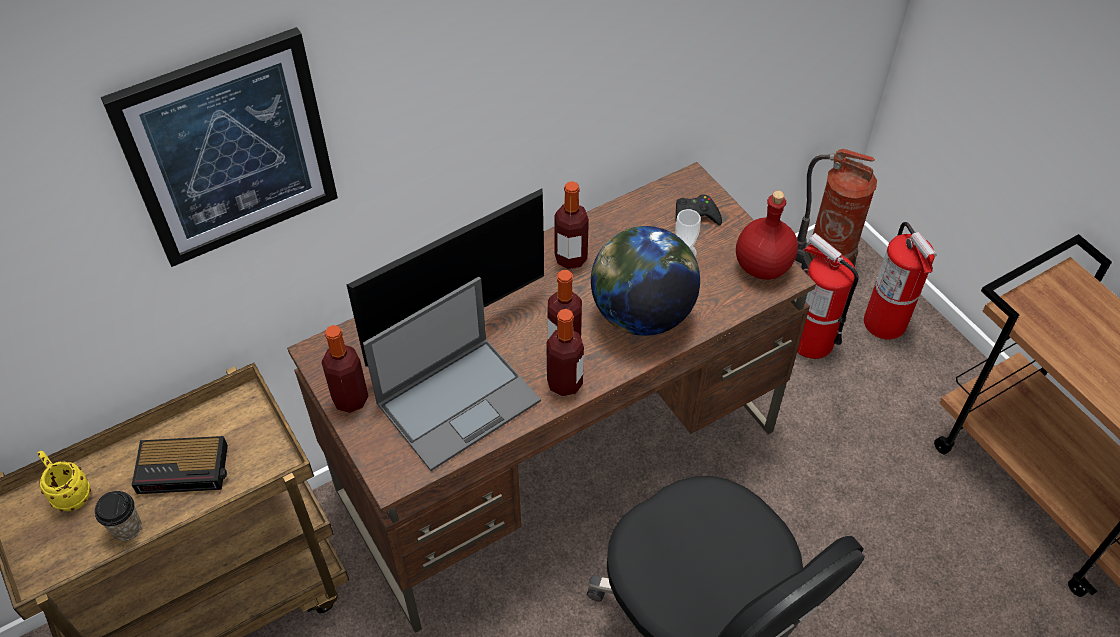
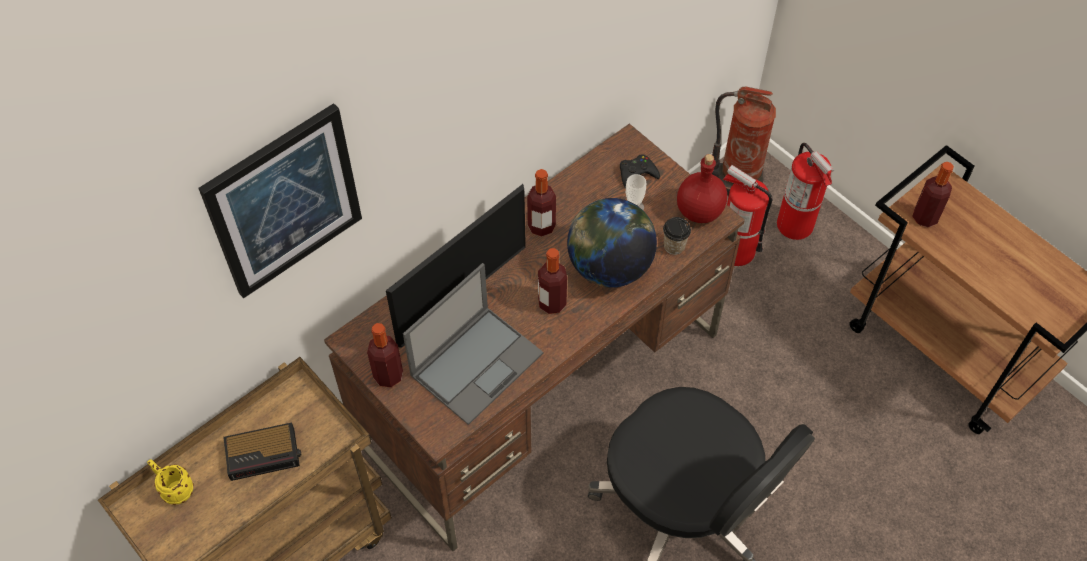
camera: 10 degrees left, 5 degrees up
cup [95,491,141,541] -> cup moved to [663,217,691,255]
bottle [546,309,584,397] -> bottle moved to [912,162,954,227]

